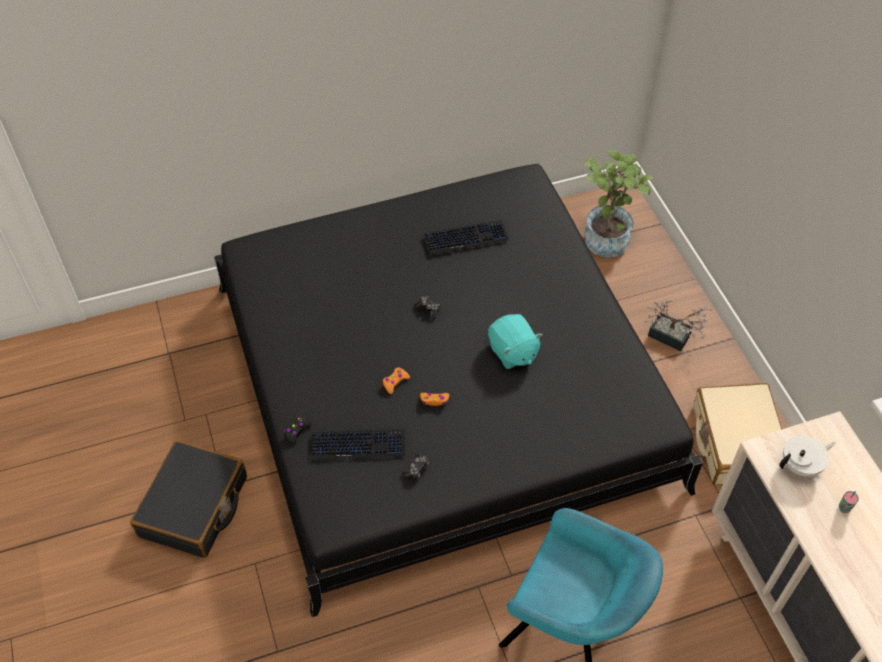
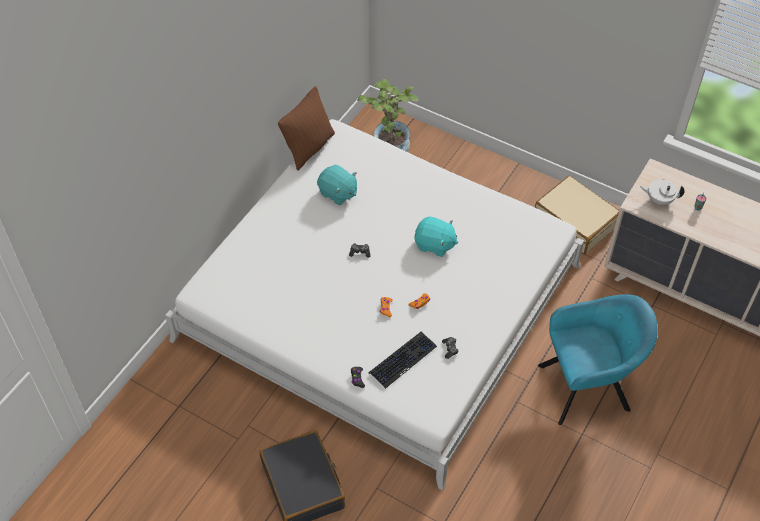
camera: 40 degrees left, 0 degrees up
black bed [214,164,703,617] -> white bed [165,119,584,491]
keyboard [424,220,509,255] -> turquoise plush toy [317,165,357,205]
potted plant [644,299,711,351] -> none
white teapot [779,435,836,477] -> white teapot turned 105 degrees counterclockwise [640,179,685,206]
none -> brown pillow [278,86,335,170]

